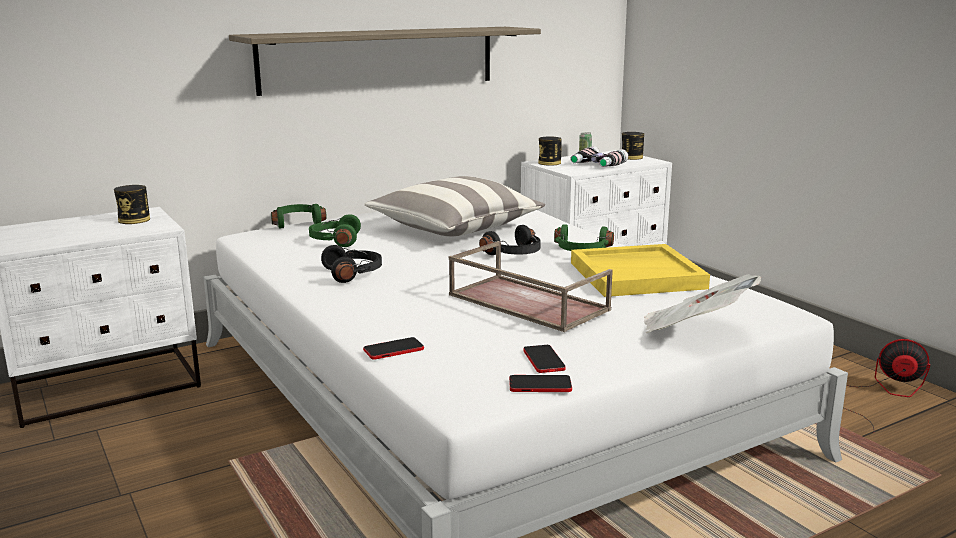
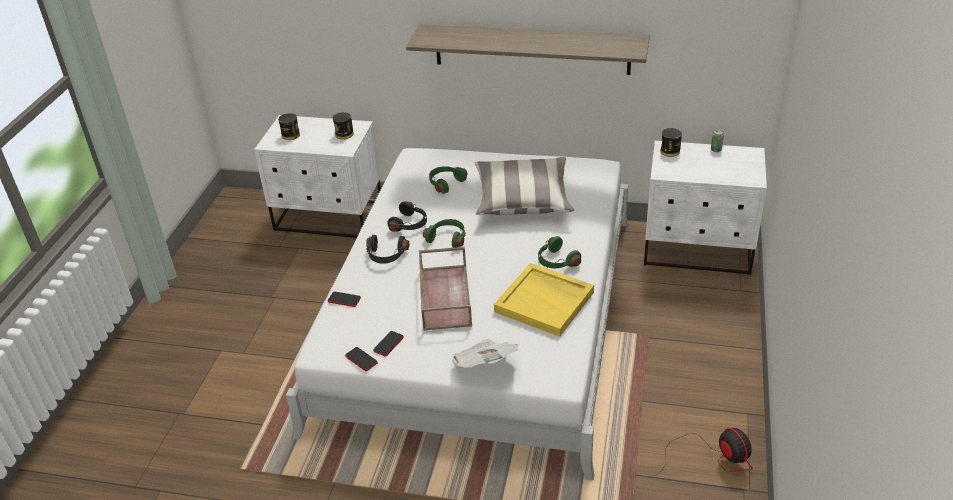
camera: 45 degrees right, 20 degrees up
green headphones [271,204,327,228] -> green headphones moved to [423,219,466,248]
black headphones [479,225,541,255] -> black headphones moved to [366,235,409,264]
binoculars [570,146,628,167] -> none
can [622,132,644,160] -> can moved to [278,113,300,140]

